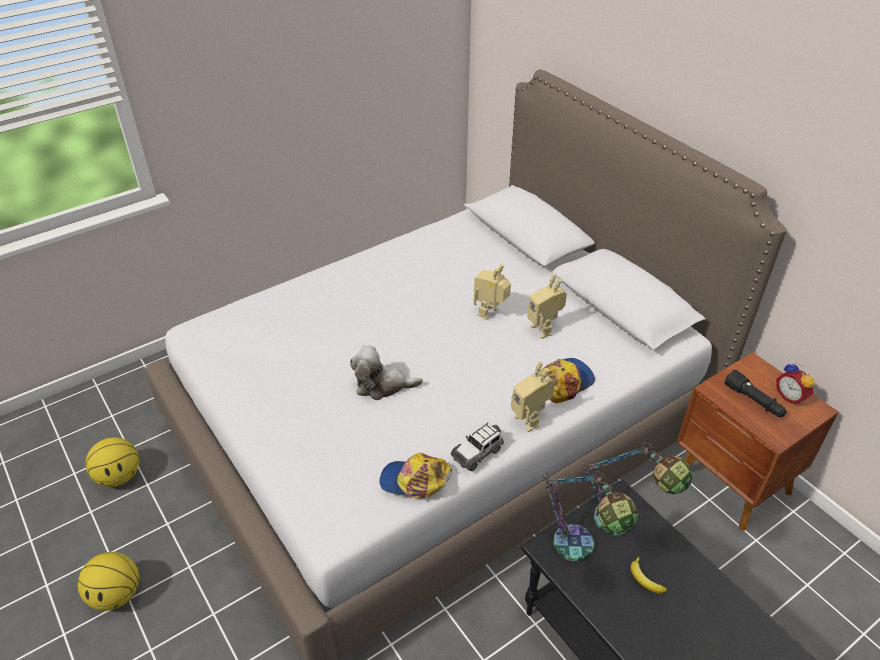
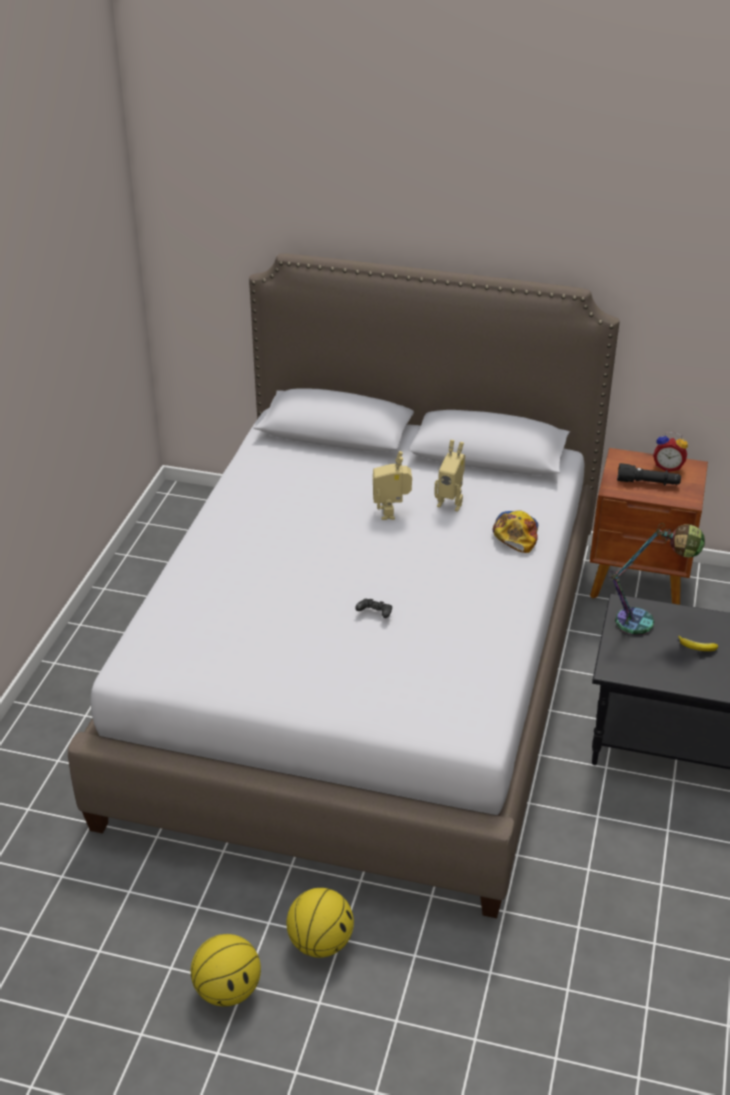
camera: 40 degrees left, 5 degrees down
basketball [86,437,139,487] -> basketball moved to [286,888,354,958]
plush toy [350,346,423,400] -> black game controller [355,598,392,618]
cap [379,453,452,498] -> none
toy car [451,422,504,471] -> none
toy robot [511,361,555,432] -> none
table lamp [543,471,638,562] -> none

